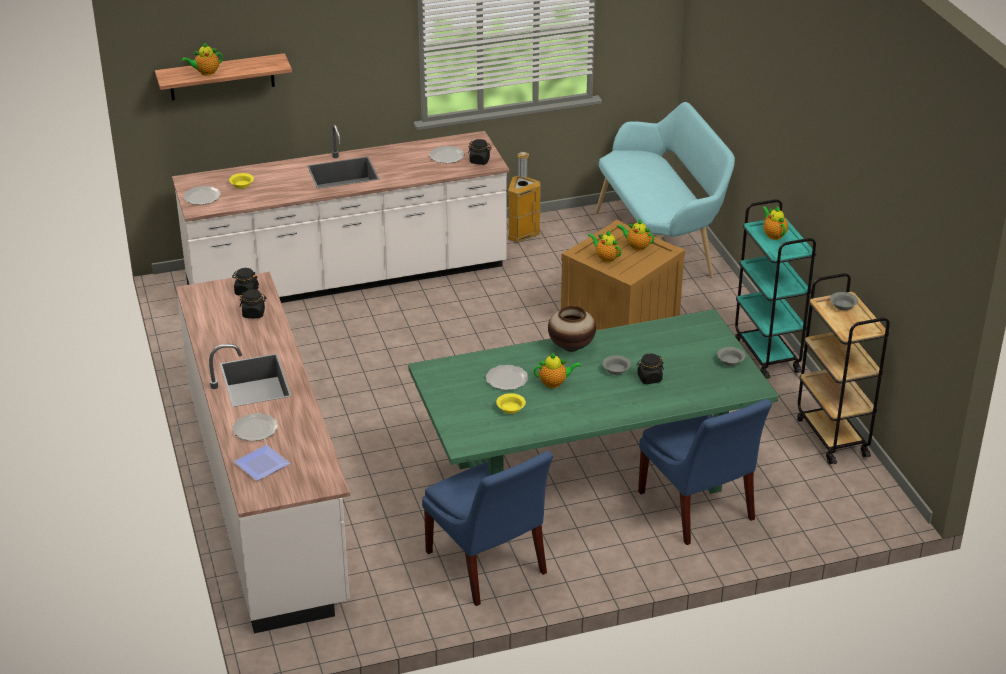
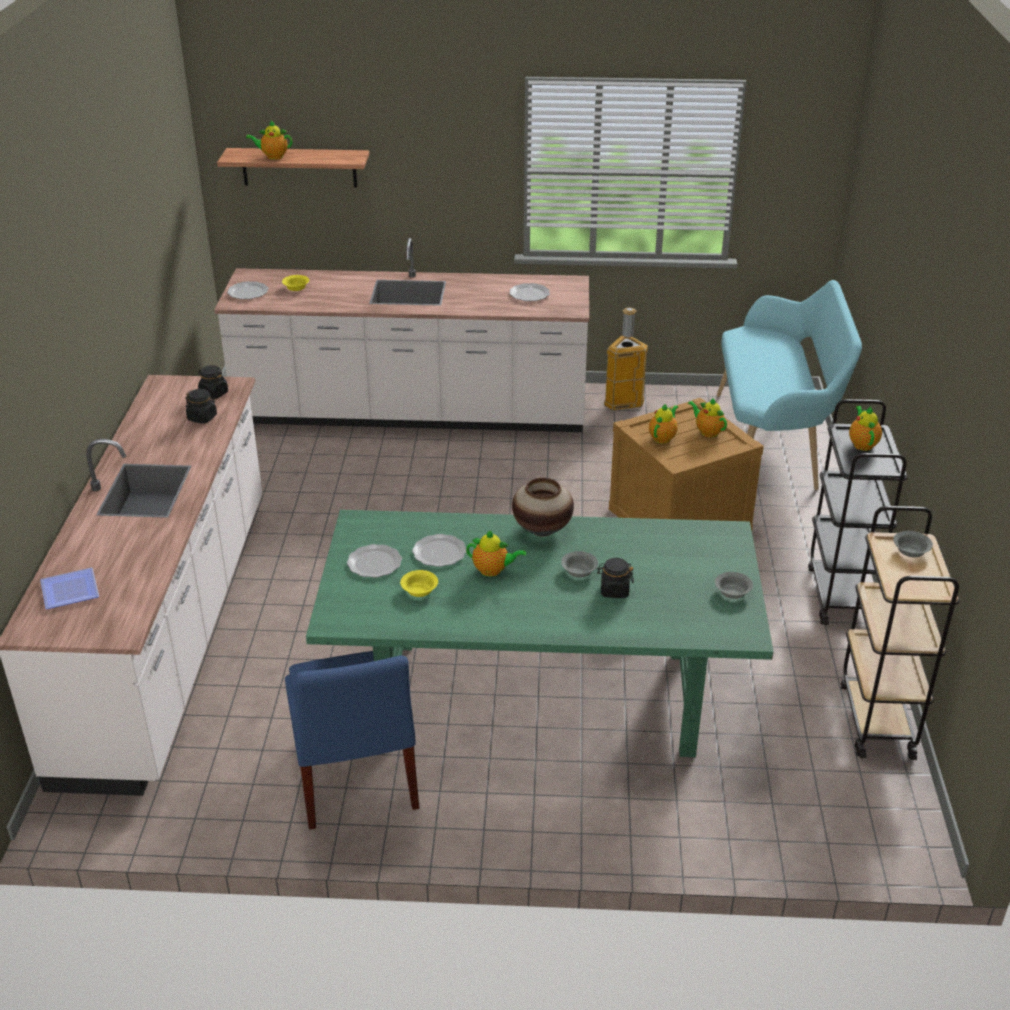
camera: 20 degrees right, 0 degrees up
plate [232,413,278,441] -> plate moved to [347,544,402,578]
black jar [468,139,492,165] -> none
teapot [588,230,621,263] -> teapot turned 60 degrees clockwise [649,403,678,444]
blue chair [638,399,772,545] -> none
turquoise cart [735,199,816,379] -> black cart [808,399,908,625]

